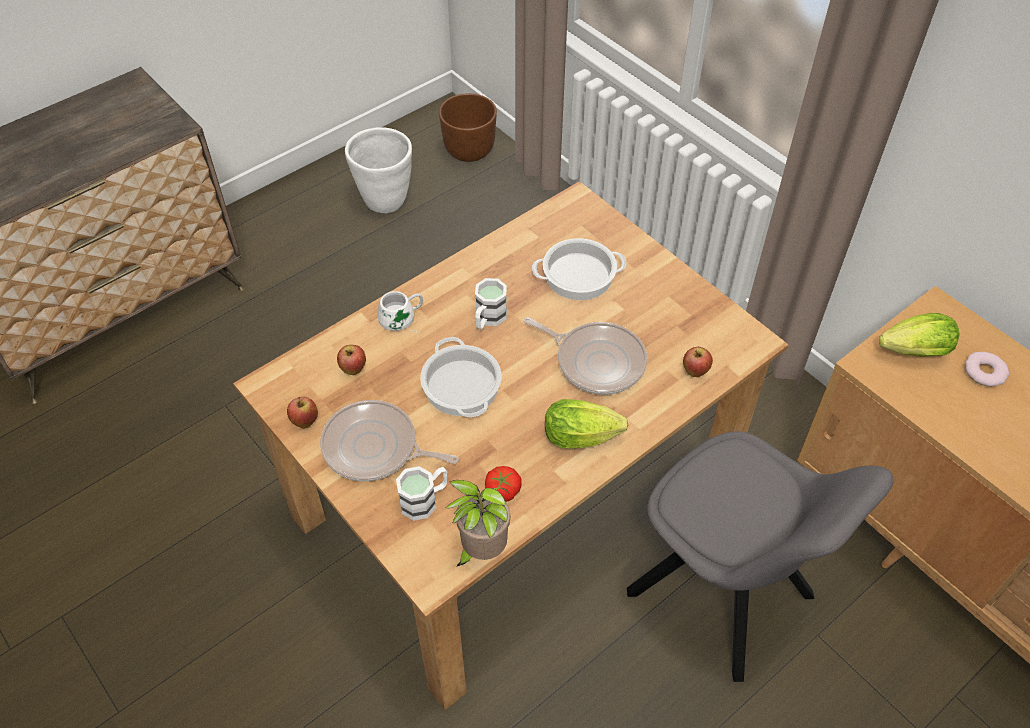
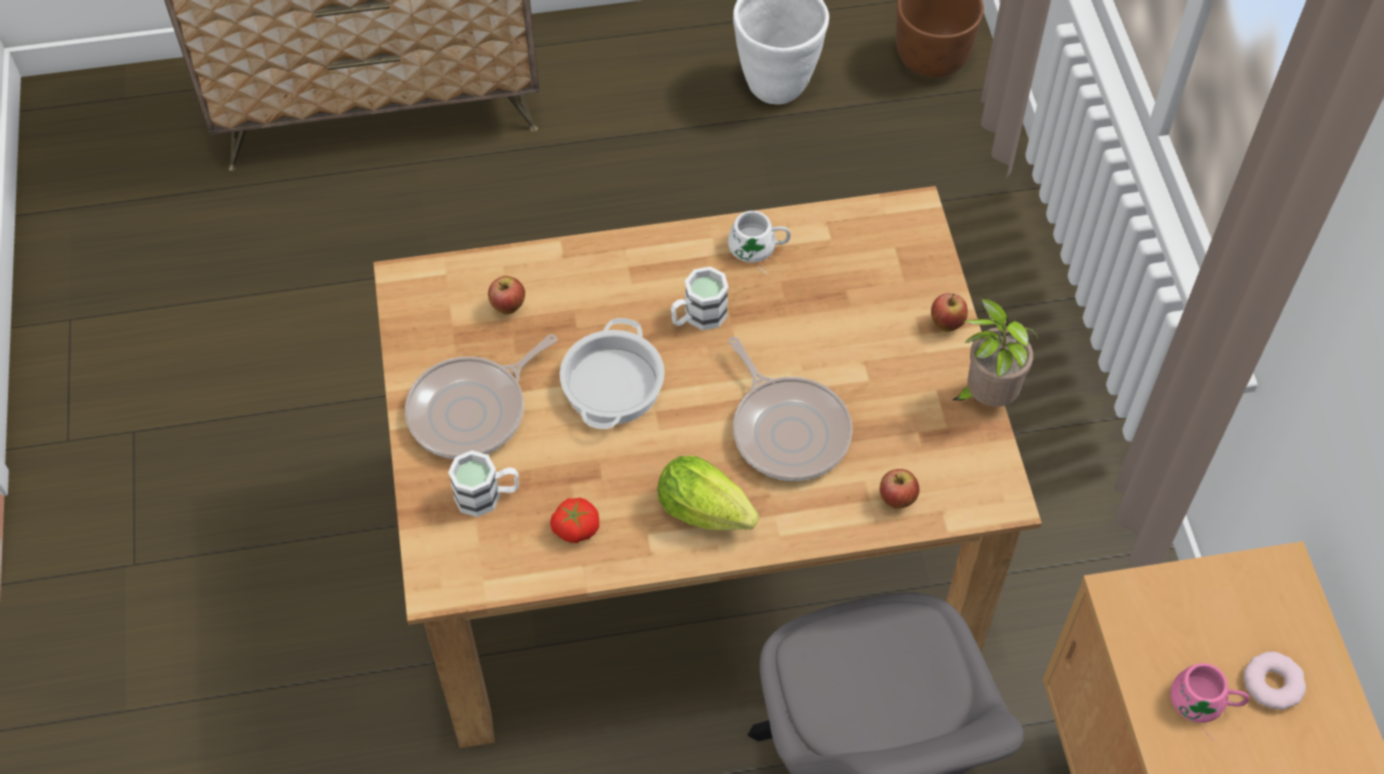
camera: 30 degrees right, 5 degrees up
apple [287,397,318,428] -> apple moved to [931,293,968,332]
frying pan [320,400,459,481] -> frying pan turned 90 degrees counterclockwise [405,334,557,459]
white mug [377,291,423,333] -> white mug moved to [728,211,791,275]
potted plant [446,480,510,567] -> potted plant moved to [953,298,1038,407]
cooking pot [532,238,626,300] -> none
lettuce [879,313,959,357] -> none
none -> pink mug [1170,663,1249,742]

